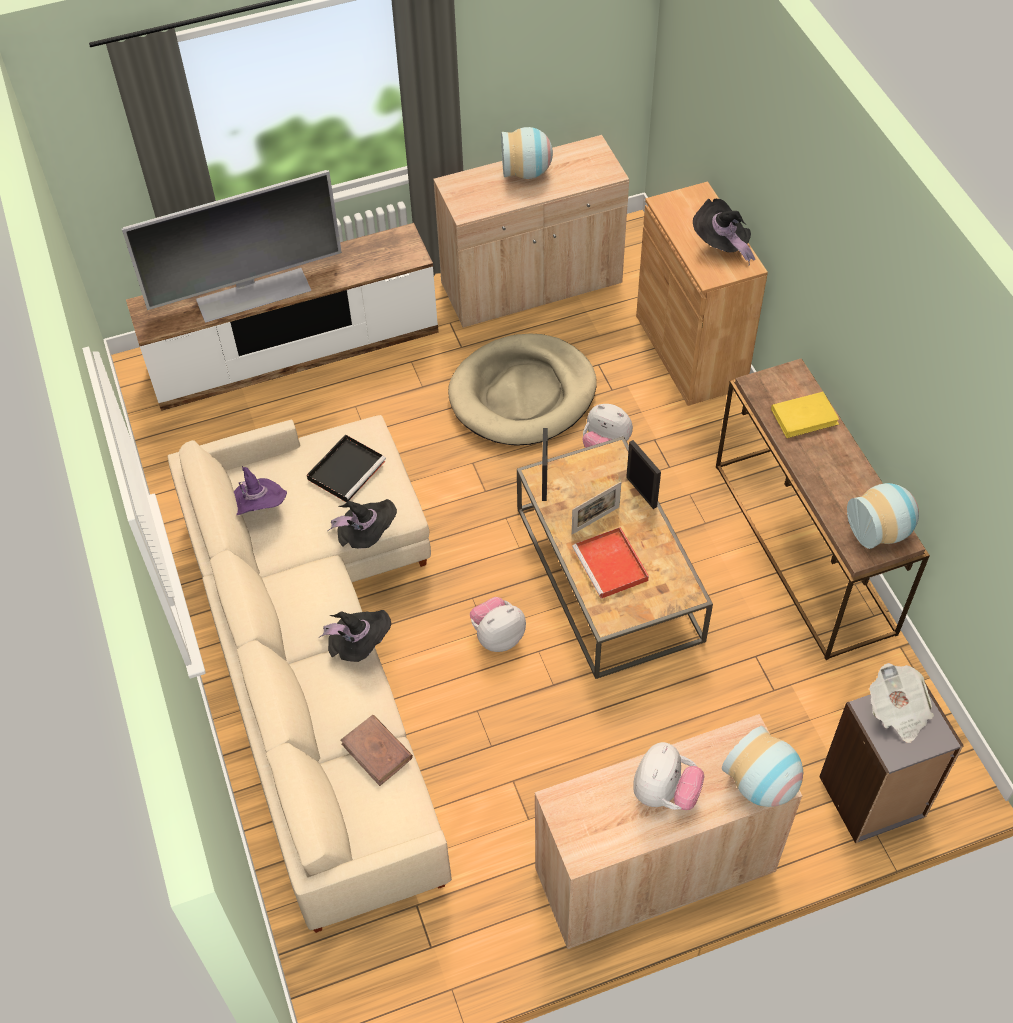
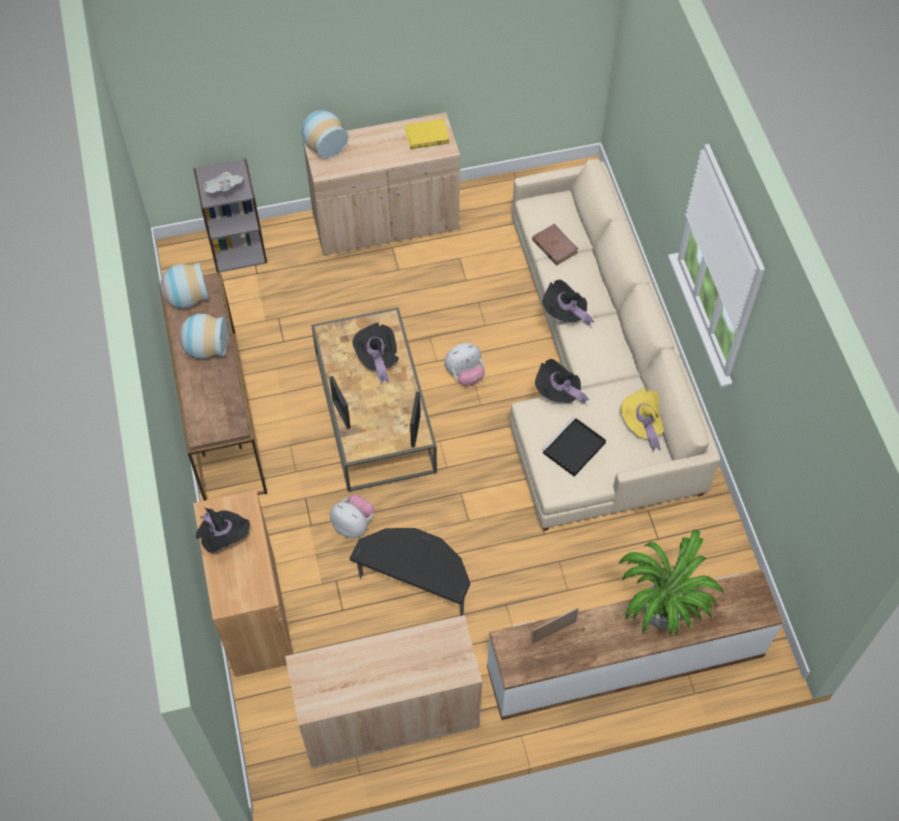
camera: 175 degrees left, 5 degrees up
television [122,170,342,323] -> potted plant [618,530,724,637]
purple hat [234,466,287,515] -> yellow hat [621,388,664,452]
beige dog bed [448,334,597,446] -> side table [349,528,470,616]
vase [501,127,553,179] -> vase moved to [179,314,228,359]
picture frame [572,482,621,534] -> picture frame moved to [531,607,579,644]
red tray [572,527,649,599] -> black hat [352,323,399,385]
plush toy [633,742,705,810] -> none
yellow book [771,392,839,438] -> yellow book moved to [405,119,449,149]

